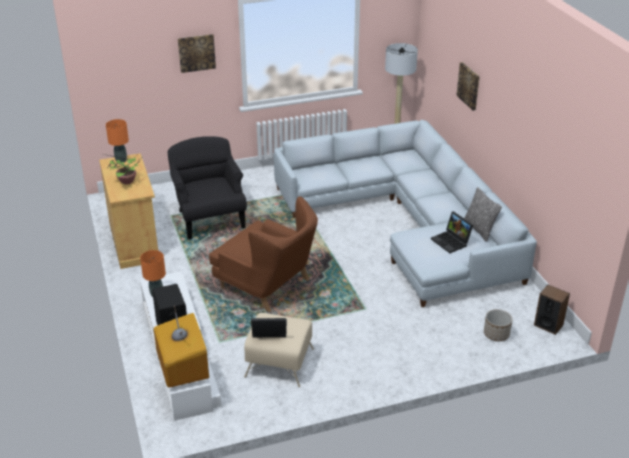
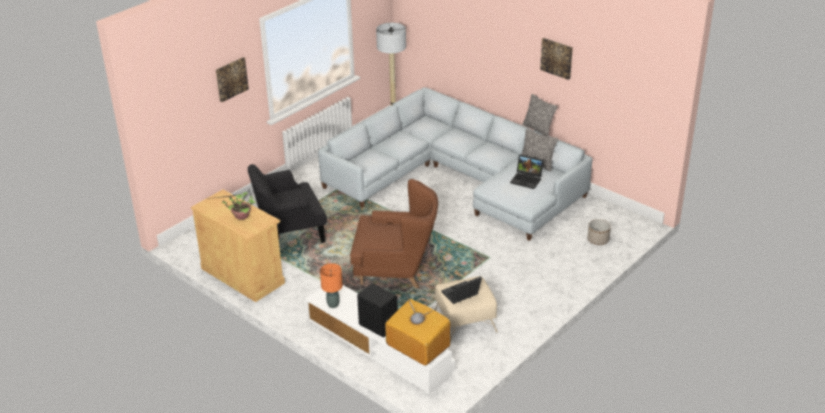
camera: 30 degrees left, 0 degrees up
orange table lamp [106,119,129,163] -> none
black armchair [168,136,247,240] -> black armchair turned 60 degrees counterclockwise [248,164,327,243]
picture [456,62,480,111] -> picture moved to [540,38,573,80]
speaker [534,285,570,335] -> none
none -> pillow [522,94,557,137]

